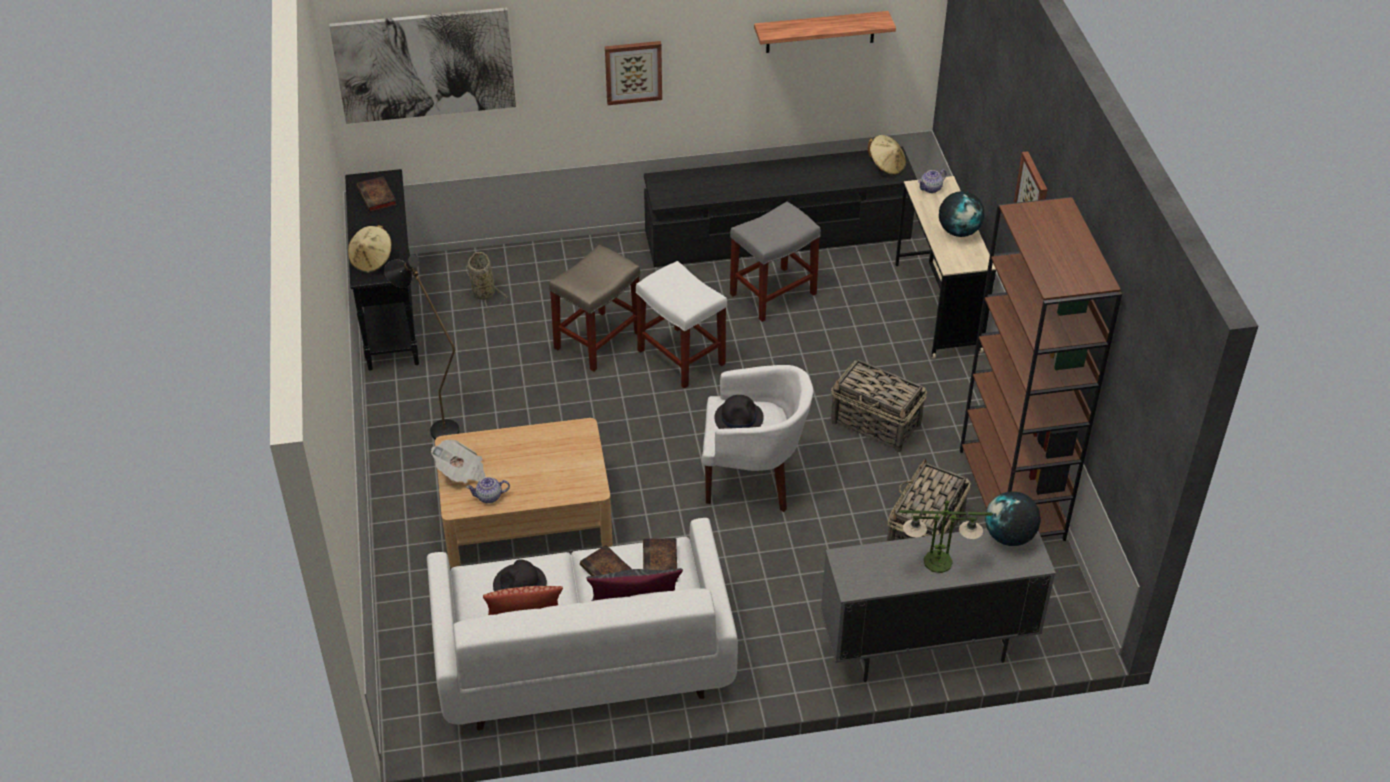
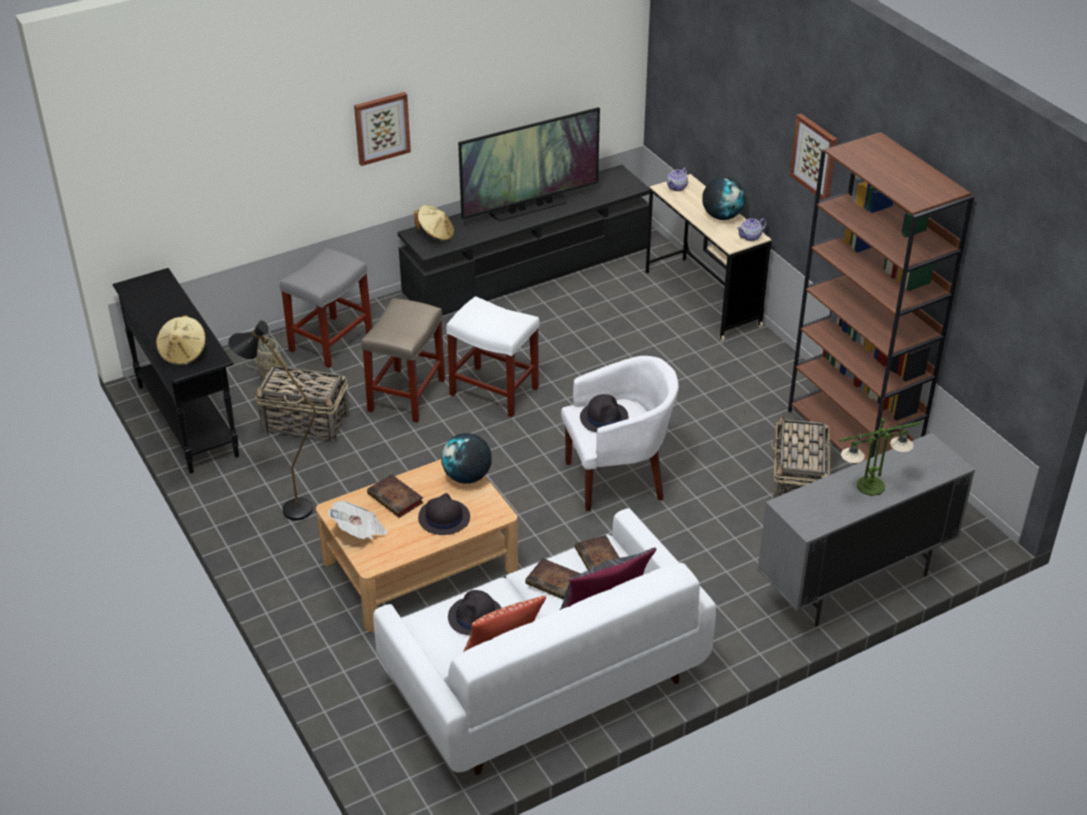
camera: 20 degrees left, 5 degrees down
picture [329,7,516,124] -> none
book [356,176,397,212] -> book moved to [367,474,424,518]
teapot [466,477,510,503] -> teapot moved to [737,218,766,241]
grey stool [730,201,821,322] -> grey stool moved to [280,248,372,368]
shelf [754,11,896,53] -> none
basket [831,359,927,453] -> basket moved to [255,366,349,443]
beige hat [868,135,906,175] -> beige hat moved to [414,205,454,241]
globe [985,491,1041,546] -> globe moved to [441,433,492,484]
none -> black hat [418,493,470,535]
none -> television [458,107,600,221]

